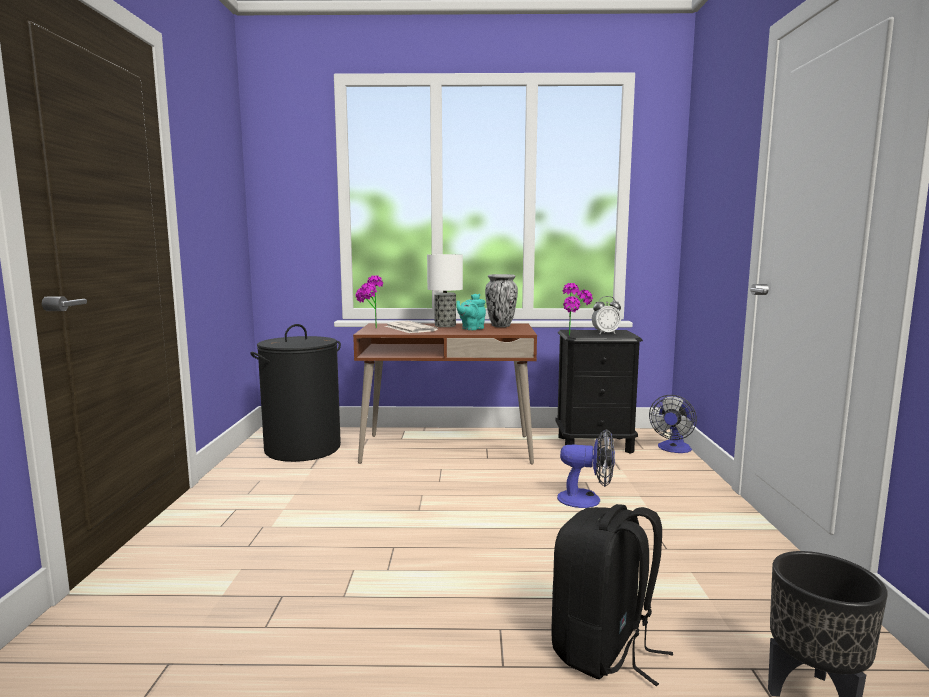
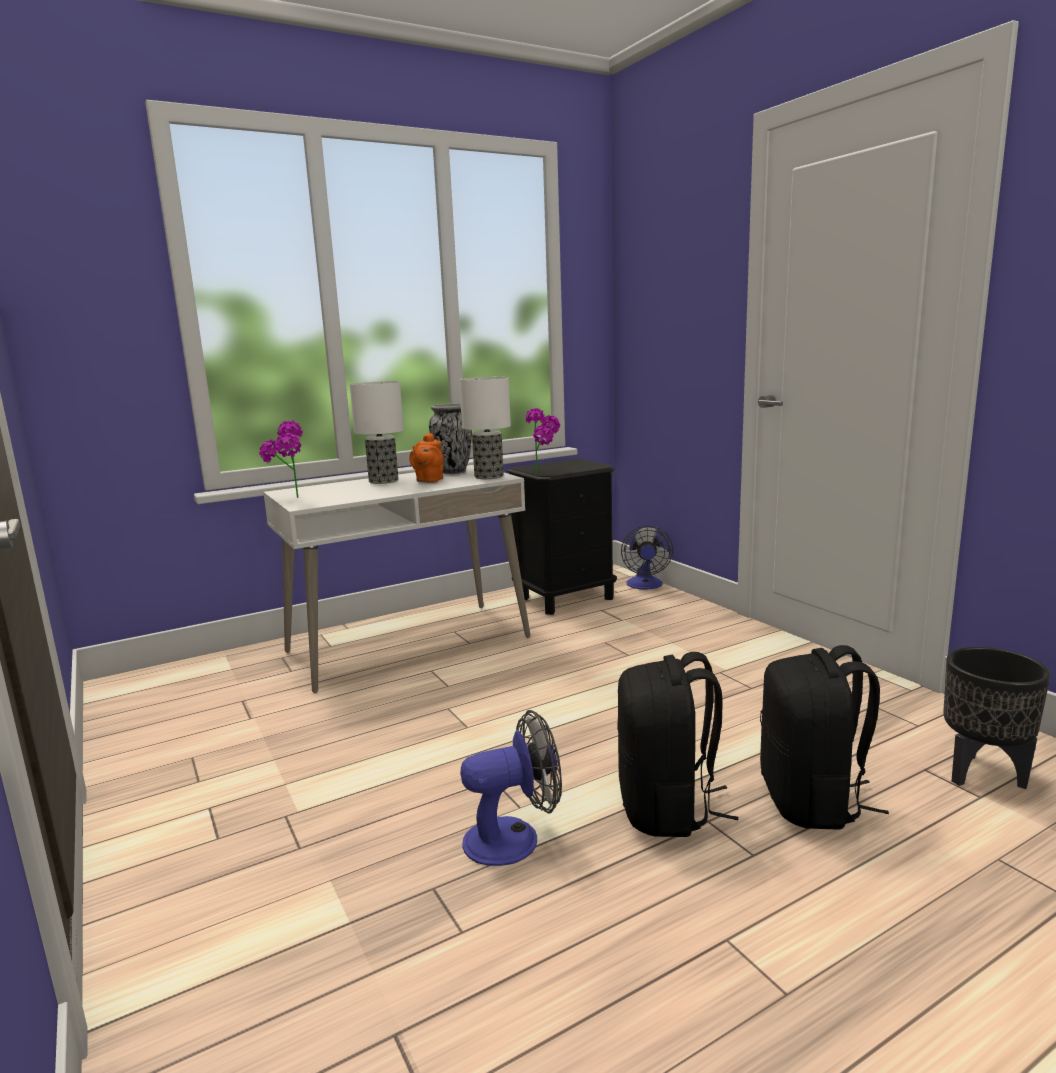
camera: 30 degrees left, 5 degrees up
black laundry basket [250,324,341,462] -> none
brown desk [353,323,537,465] -> white desk [263,465,530,693]
newspaper [385,321,438,333] -> none
turquoise teapot [456,294,486,330] -> orange teapot [409,433,443,483]
fan [557,429,615,508] -> fan moved to [460,710,562,866]
alarm clock [592,296,621,334] -> none
none -> table lamp [459,377,511,479]
none -> black backpack [617,652,738,837]

